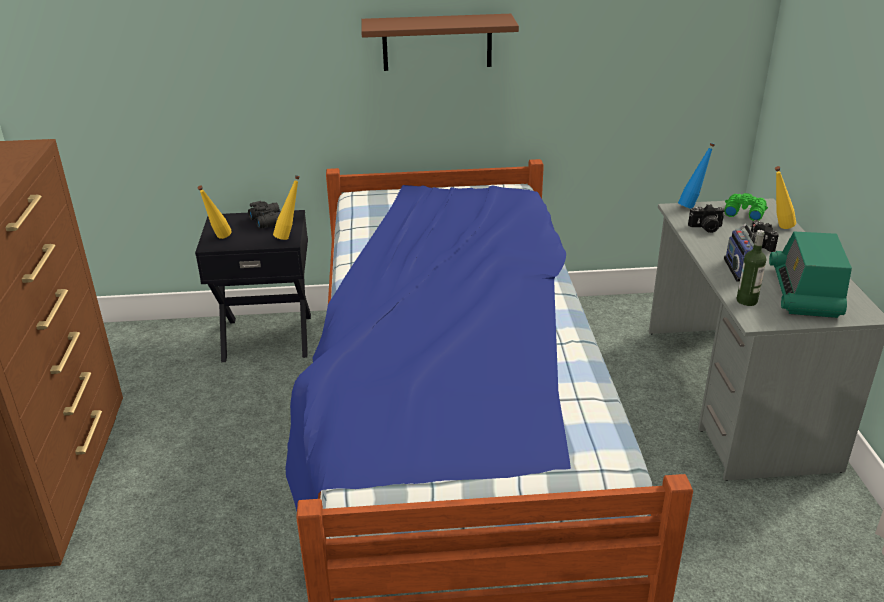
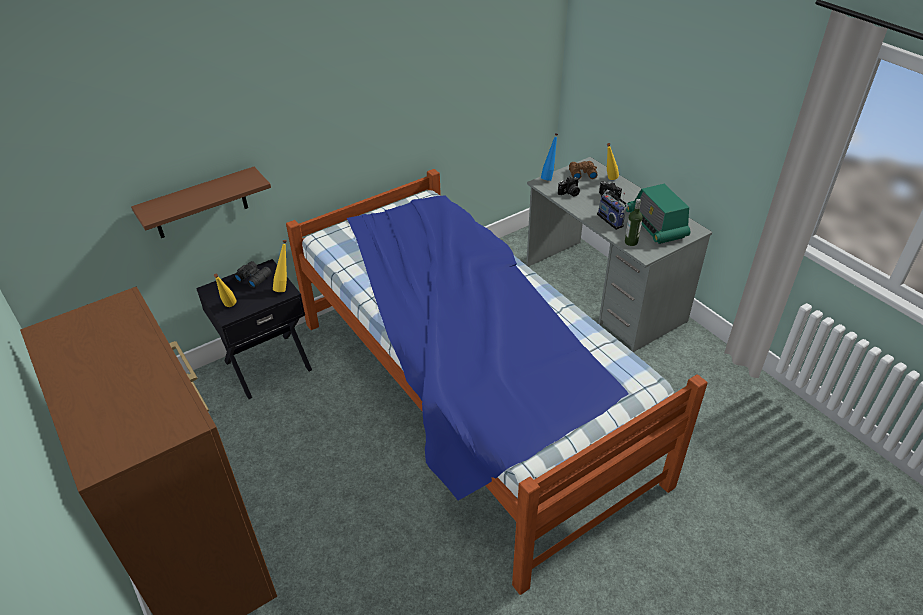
camera: 30 degrees left, 10 degrees up
brown shelf [361,14,519,71] -> brown shelf moved to [131,167,271,238]
green binoculars [724,193,768,221] -> brown binoculars [569,161,597,179]

